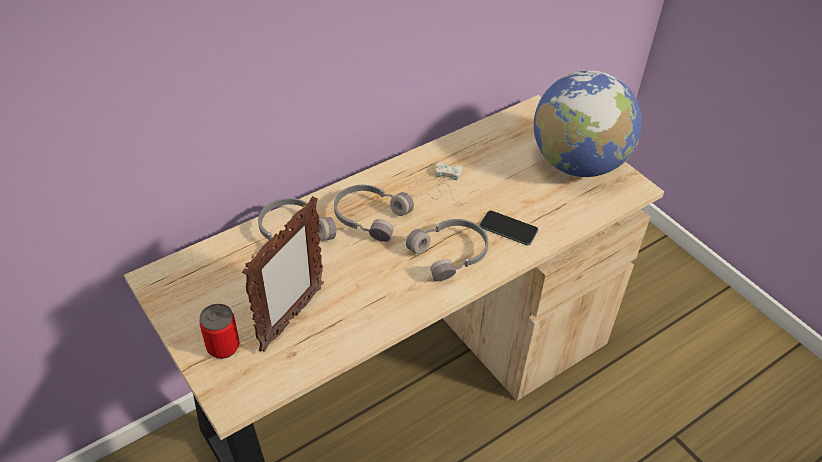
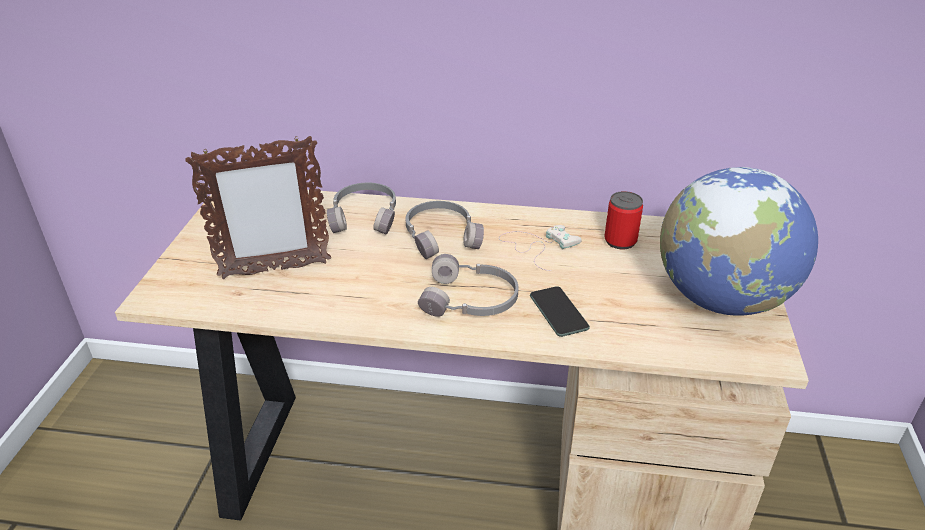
camera: 45 degrees right, 10 degrees down
can [199,304,239,359] -> can moved to [604,191,643,249]

